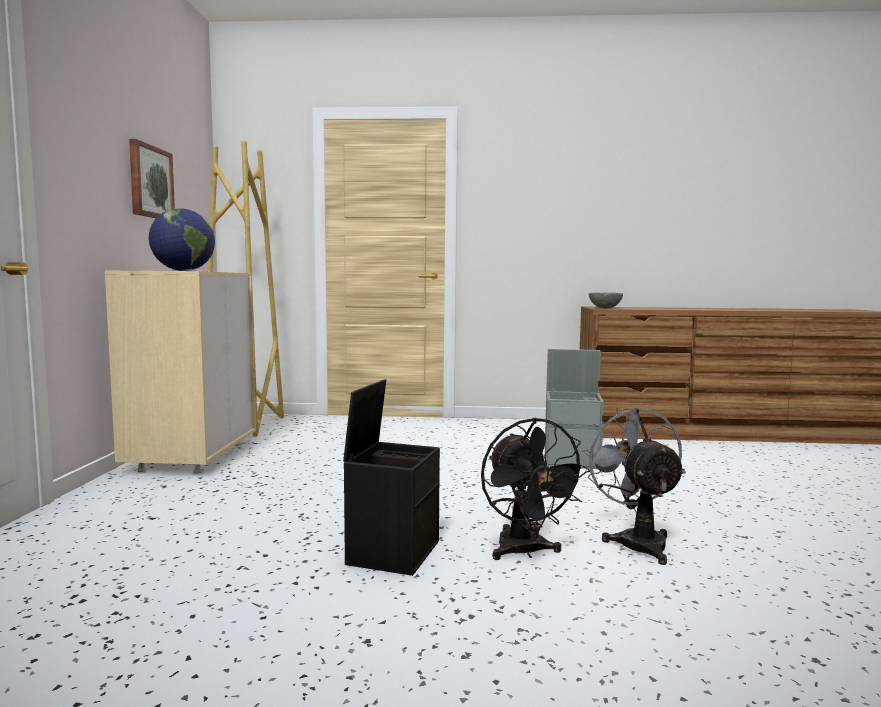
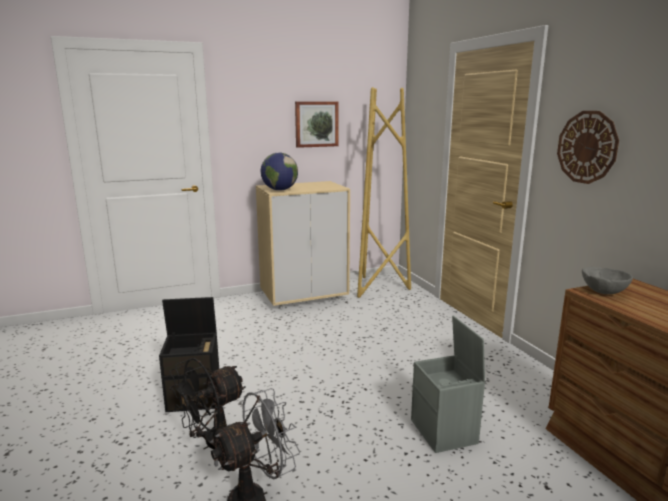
camera: 65 degrees right, 10 degrees up
none -> wall clock [557,111,619,184]

